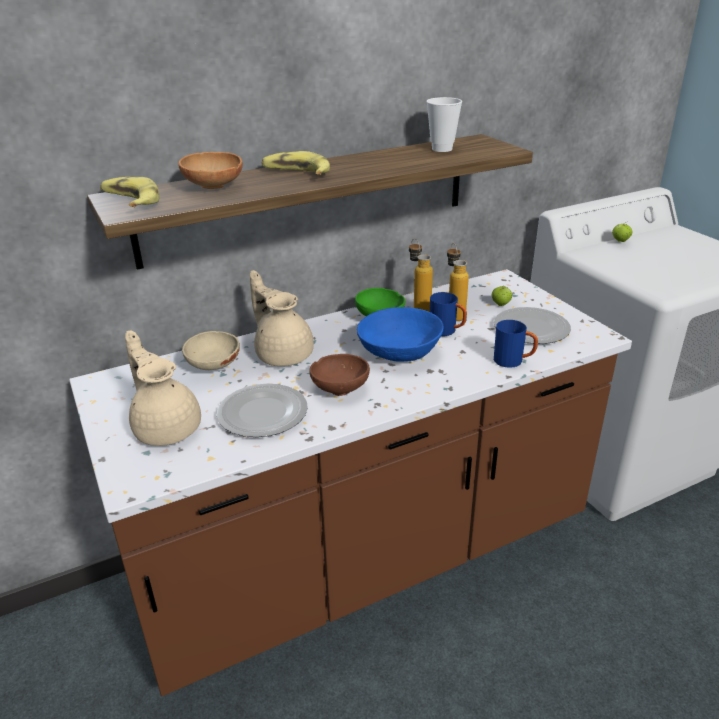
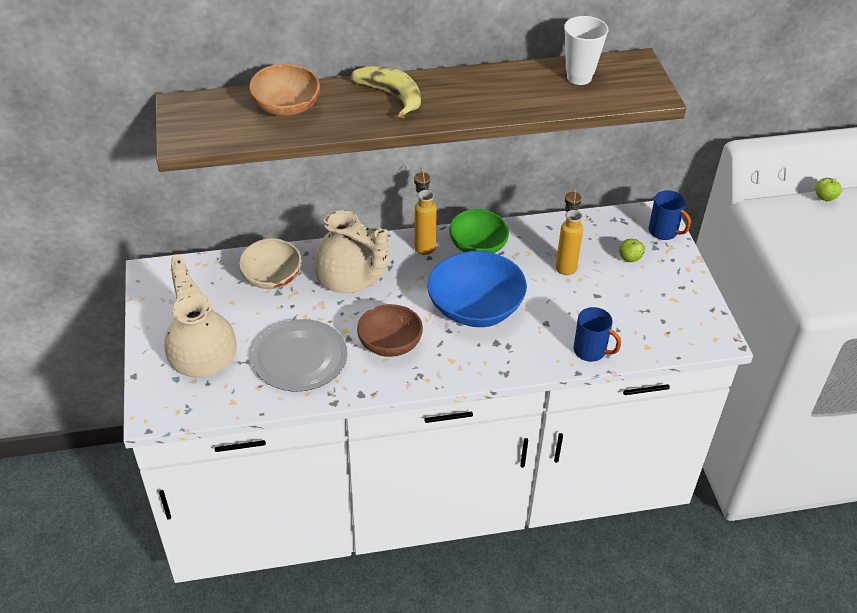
camera: 15 degrees right, 15 degrees up
brown counter [69,269,632,696] -> white counter [123,201,753,583]
banana [100,177,159,207] -> none
beige teapot [250,270,314,366] -> beige teapot turned 150 degrees clockwise [314,210,389,293]
bottle [409,238,433,312] -> bottle moved to [414,167,437,255]
blue mug [430,292,467,336] -> blue mug moved to [649,190,691,240]
plate [494,307,571,344] -> none

